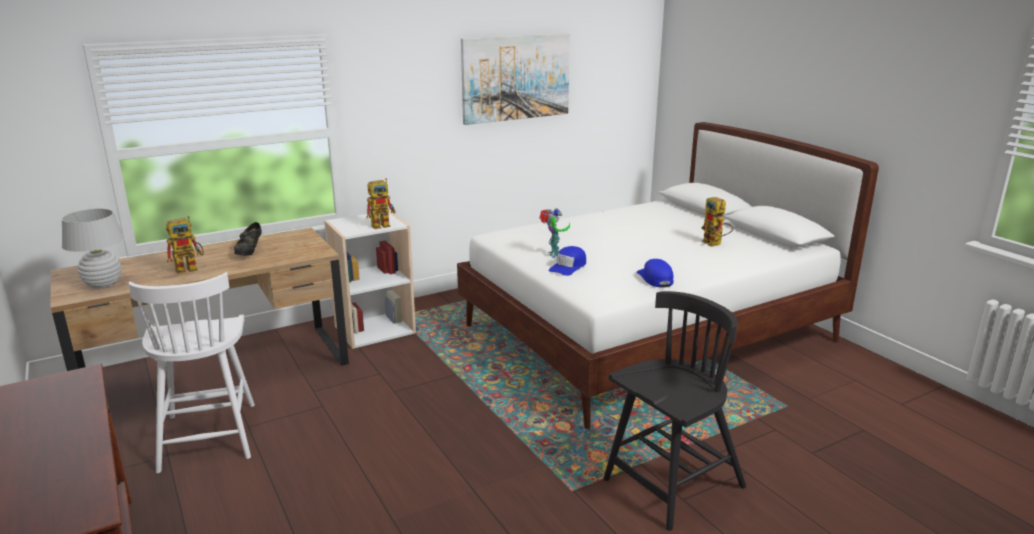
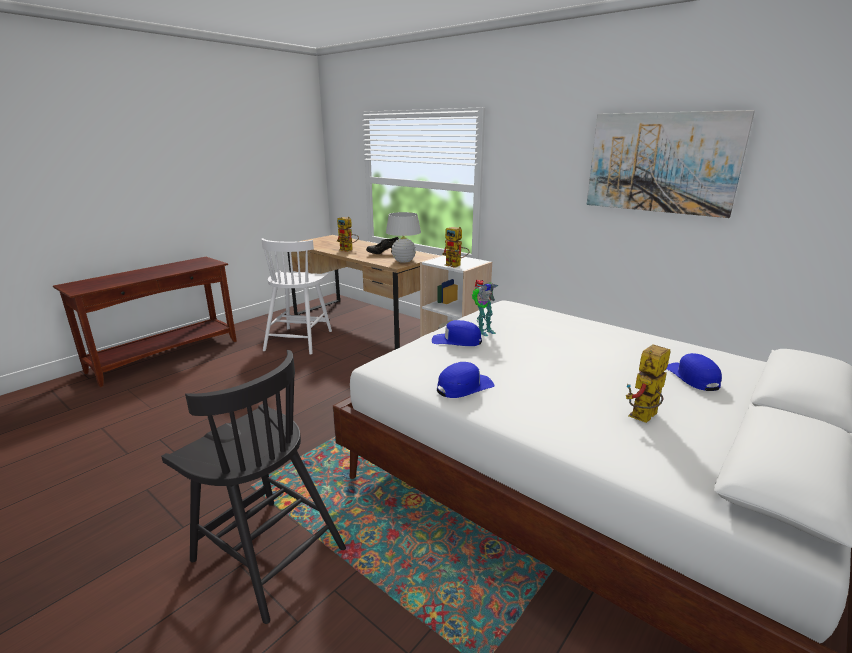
camera: 70 degrees right, 0 degrees up
white table lamp [62,209,125,288] -> white table lamp moved to [386,212,421,263]
white chair [128,272,255,473] -> white chair turned 45 degrees counterclockwise [261,238,332,355]
none -> blue cap [666,353,722,391]

